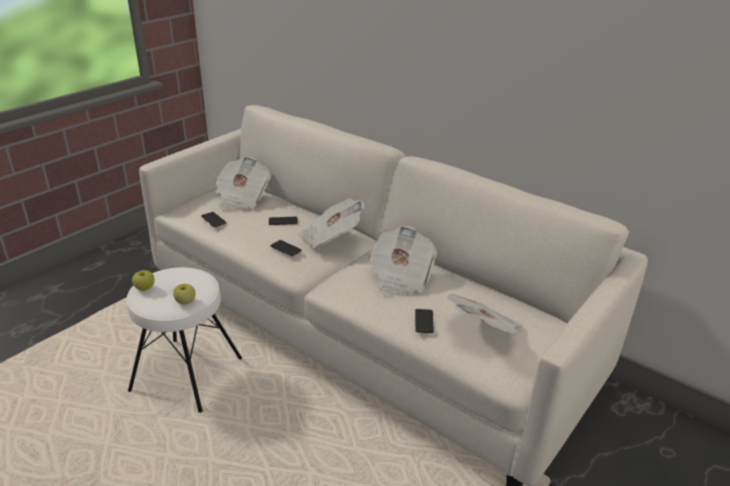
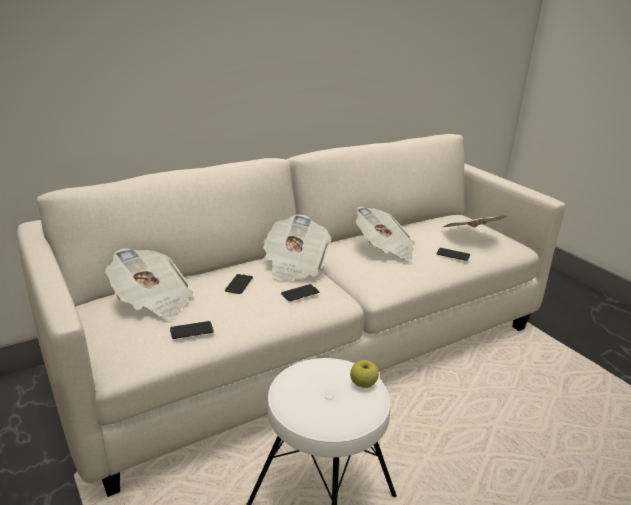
camera: 70 degrees left, 5 degrees down
apple [132,270,155,291] -> none

